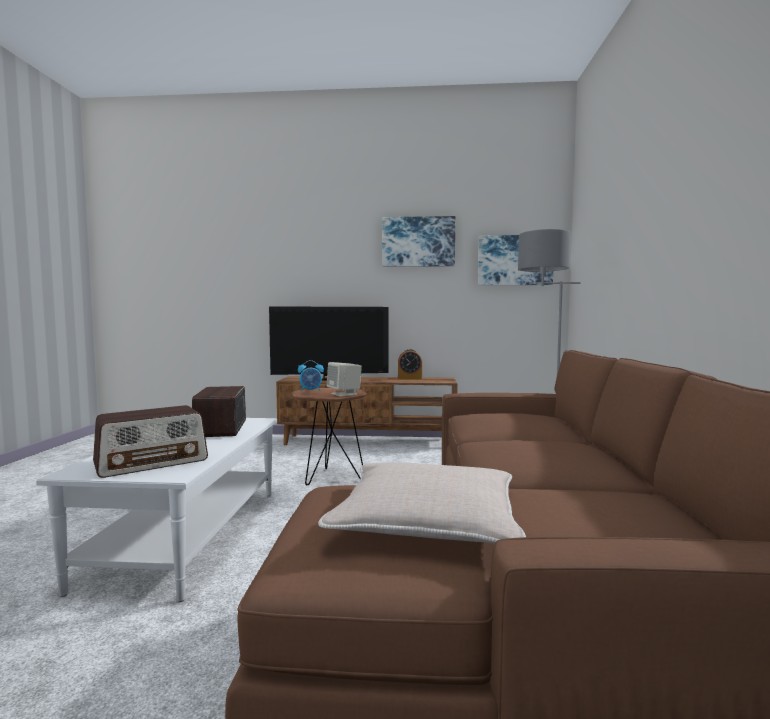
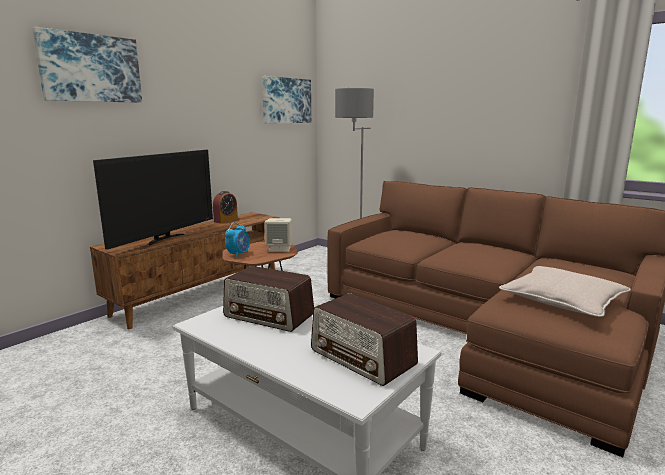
camera: 55 degrees left, 10 degrees up
radio [93,405,208,478] -> radio turned 135 degrees clockwise [311,293,418,386]
picture [382,216,455,267] -> picture moved to [32,27,142,103]

